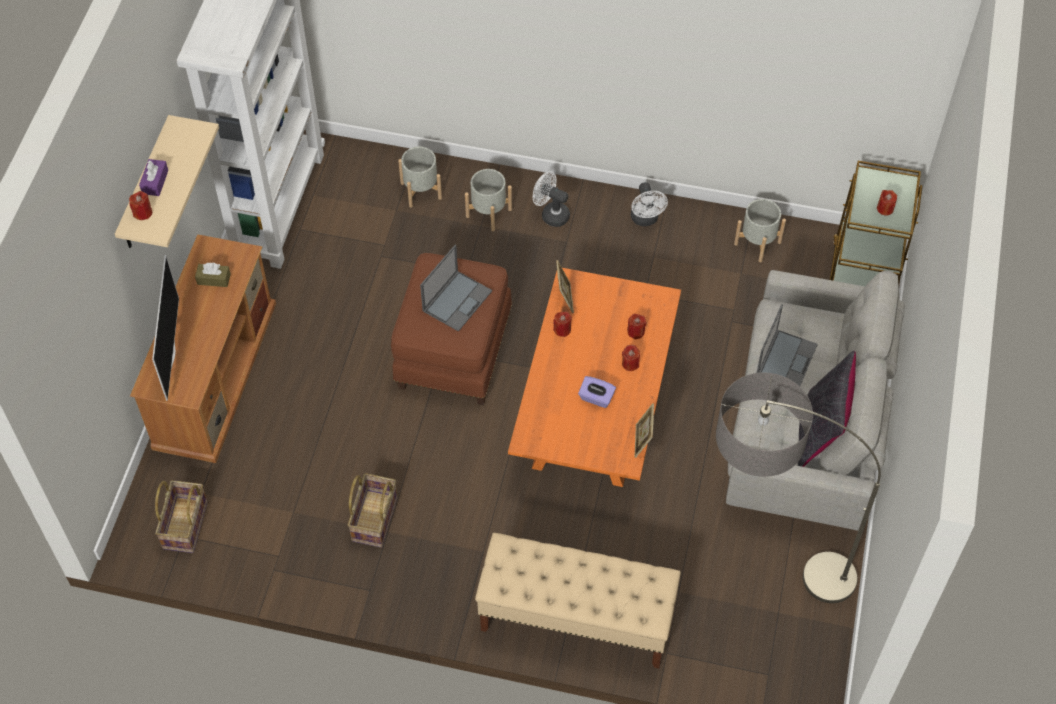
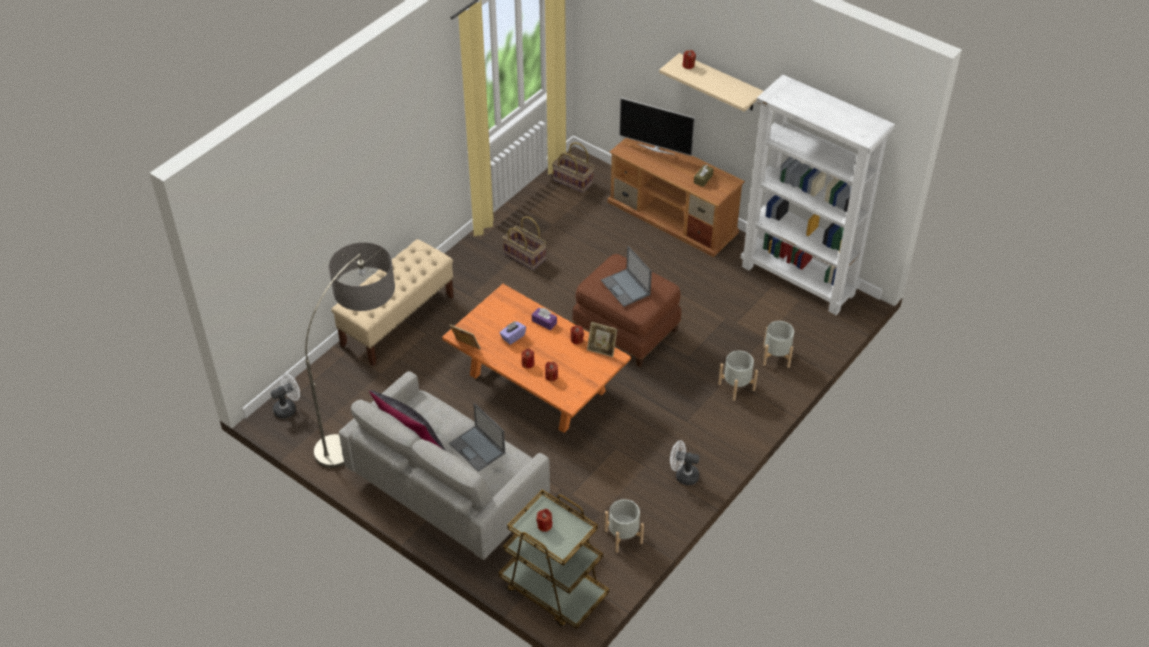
camera: 115 degrees right, 10 degrees down
purple tissue box [139,159,168,196] -> purple tissue box moved to [532,308,557,330]
white fan [533,171,570,227] -> white fan moved to [271,373,300,419]

